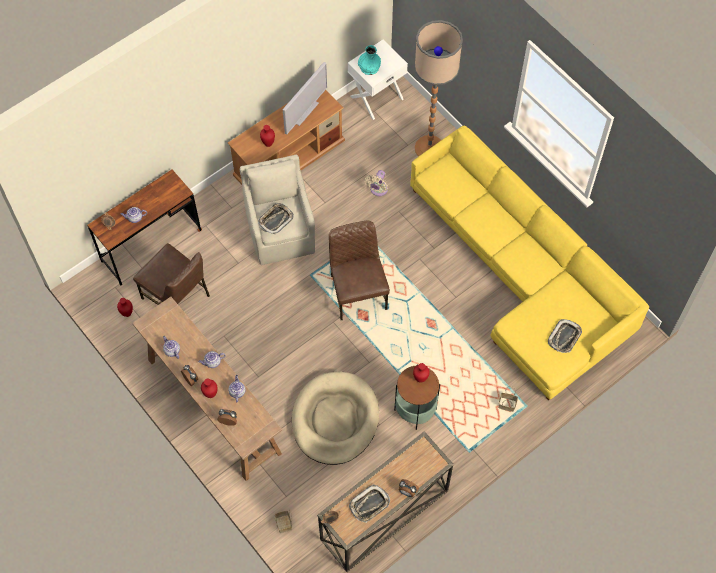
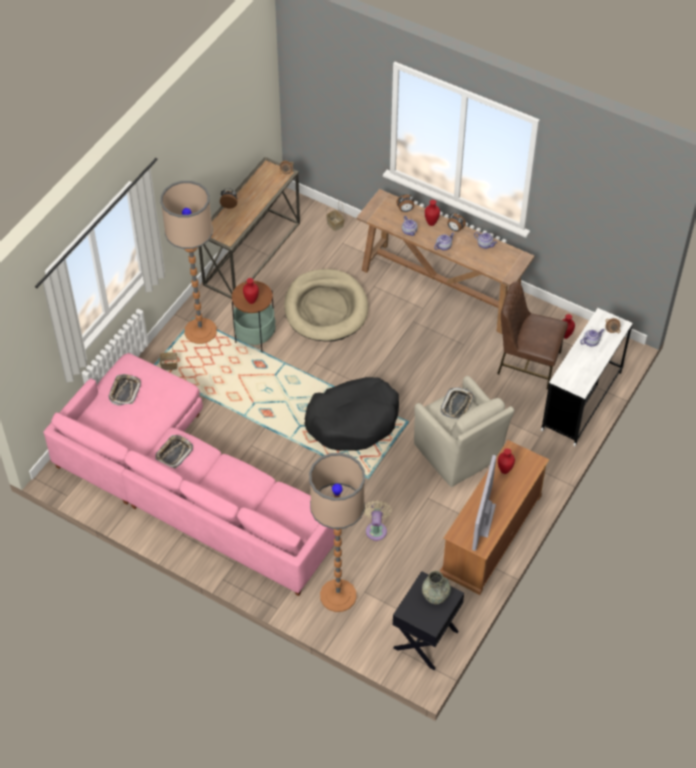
camera: 160 degrees right, 10 degrees down
brown desk [87,170,202,285] -> white desk [541,308,633,446]
brown chair [329,220,390,320] -> black dog bed [305,377,399,451]
white nightstand [348,40,408,120] -> black nightstand [392,571,464,670]
tray [349,484,390,523] -> tray moved to [155,435,193,469]
turquoise vase [358,45,381,75] -> grey vase [422,571,451,604]
yellow sofa [410,125,649,400] -> pink sofa [43,353,335,596]
none -> floor lamp [160,181,217,344]

